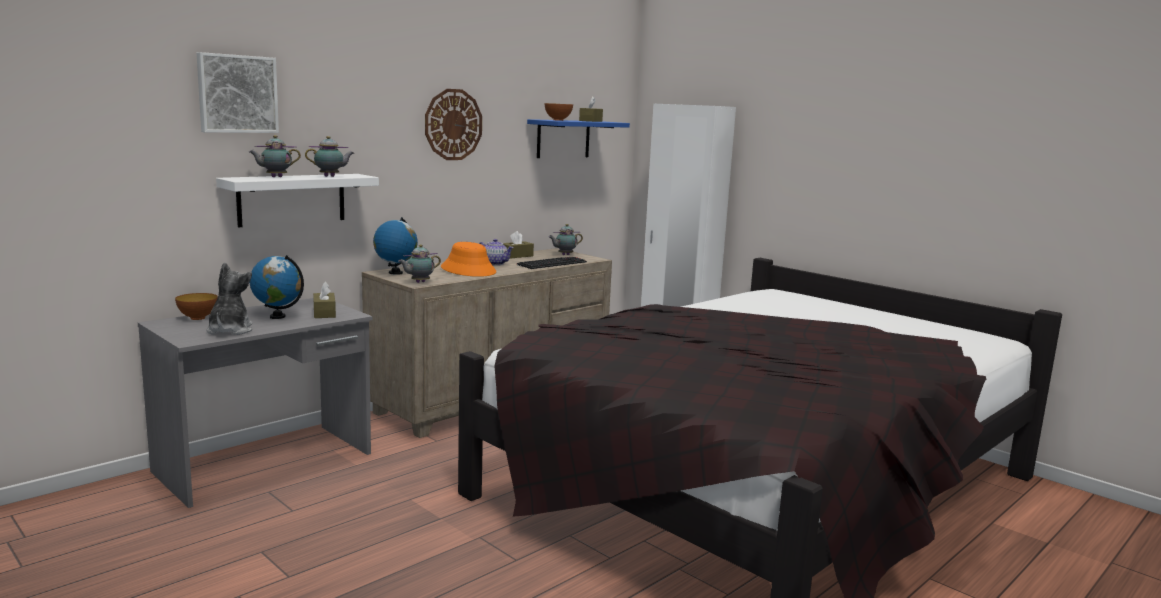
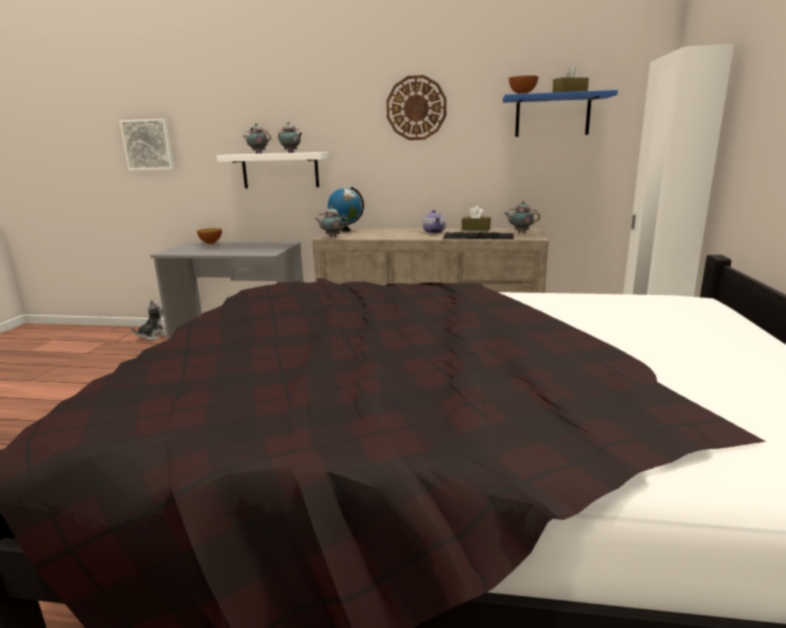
camera: 55 degrees right, 5 degrees up
picture [197,52,279,133] -> picture moved to [120,119,175,170]
plush toy [206,262,252,335] -> plush toy moved to [131,299,167,341]
globe [250,255,304,319] -> none
brown tissue box [313,281,336,318] -> none
orange hat [441,242,496,277] -> none

